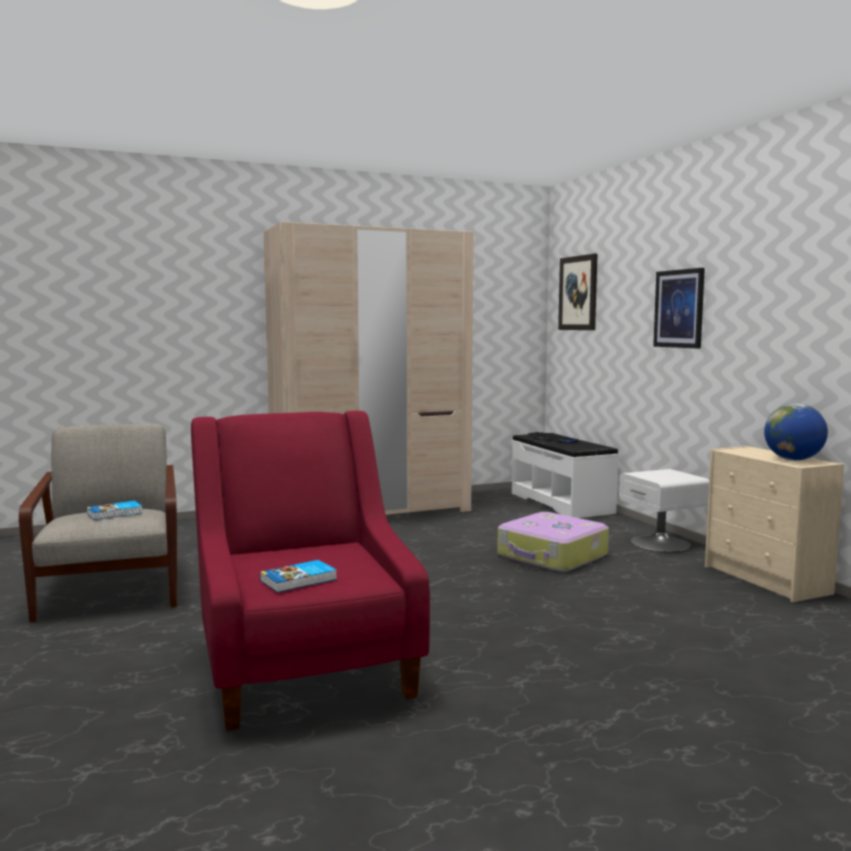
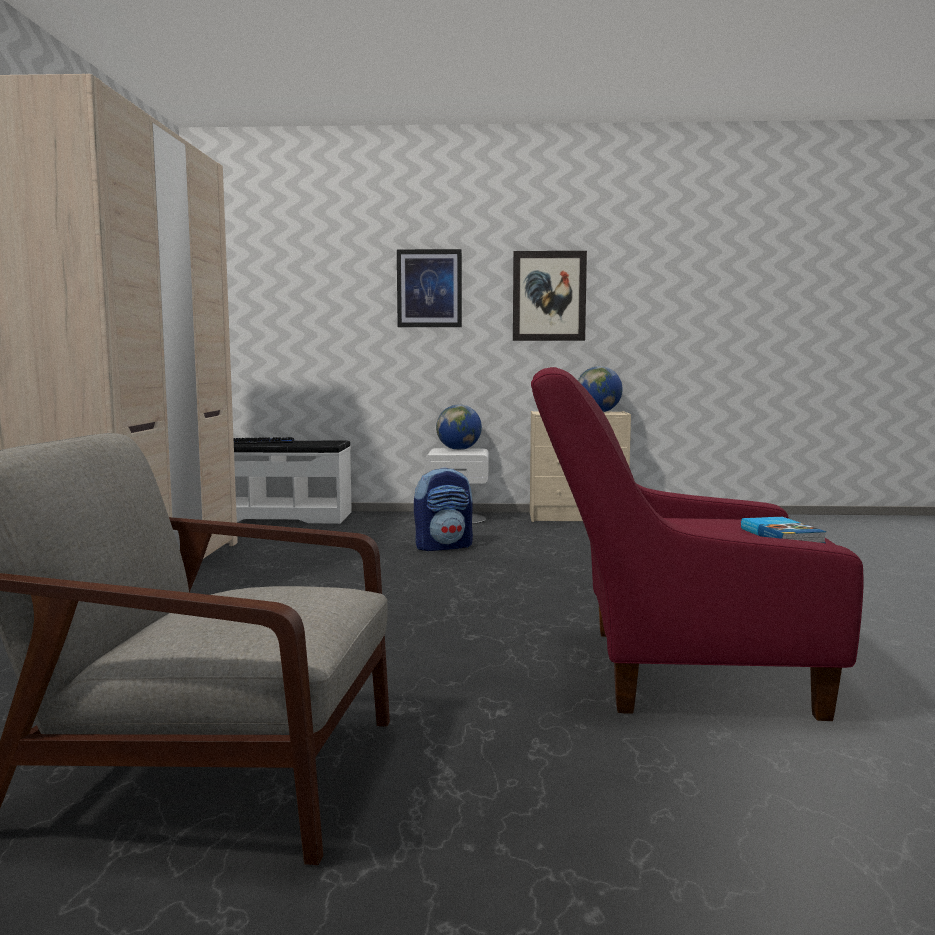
camera: 65 degrees left, 0 degrees up
book [87,501,143,520] -> none
suitcase [497,512,609,572] -> backpack [414,467,473,551]
picture [558,254,597,330] -> picture moved to [513,251,587,341]
none -> globe [436,404,482,450]

